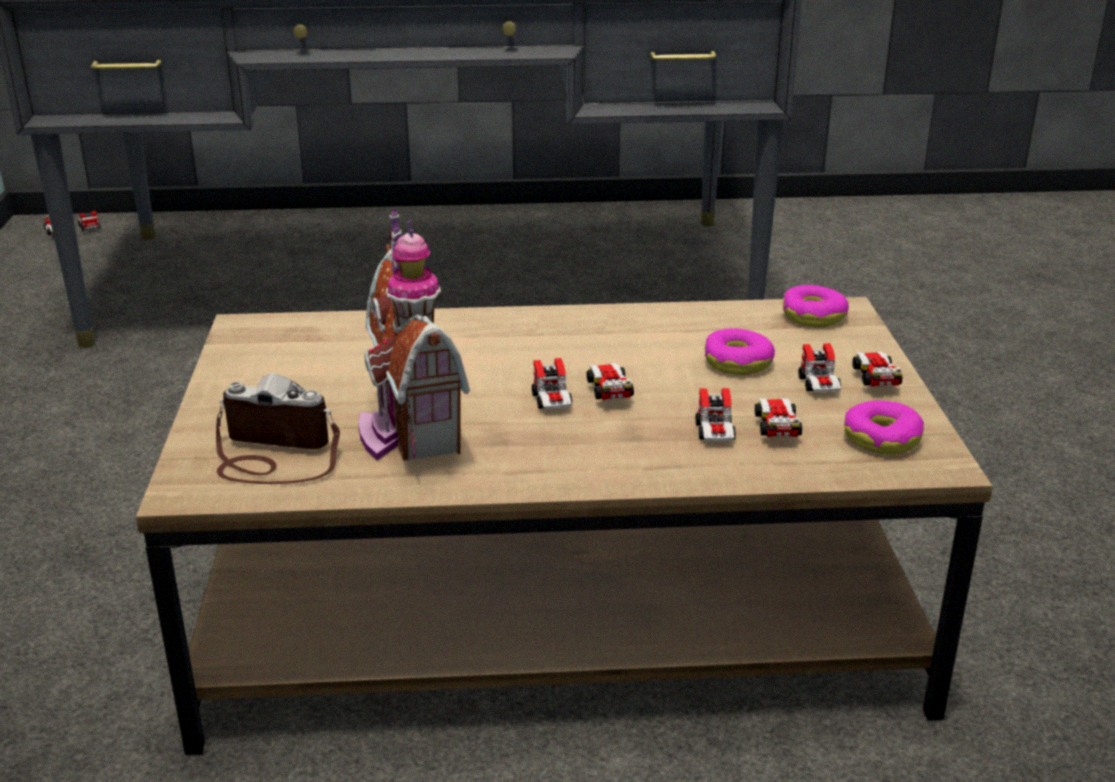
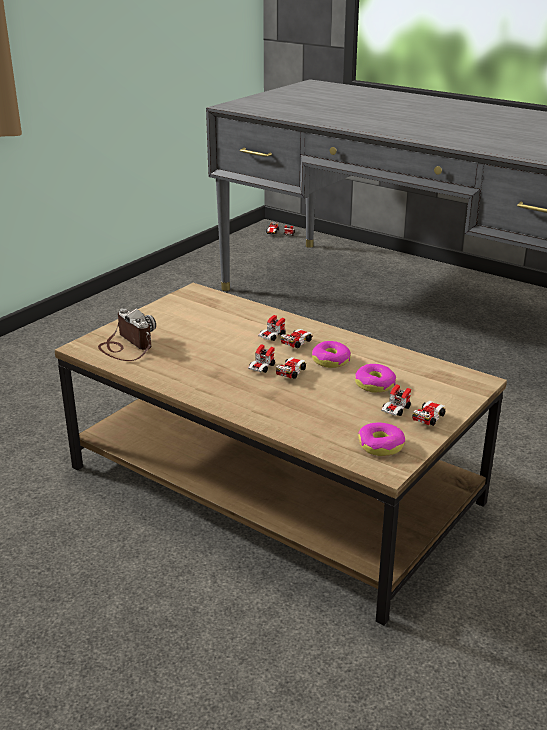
camera: 40 degrees right, 0 degrees up
toy house [358,208,470,461] -> none
toy car [696,388,802,441] -> toy car moved to [258,315,313,348]
donut [783,285,849,327] -> donut moved to [312,341,351,368]

